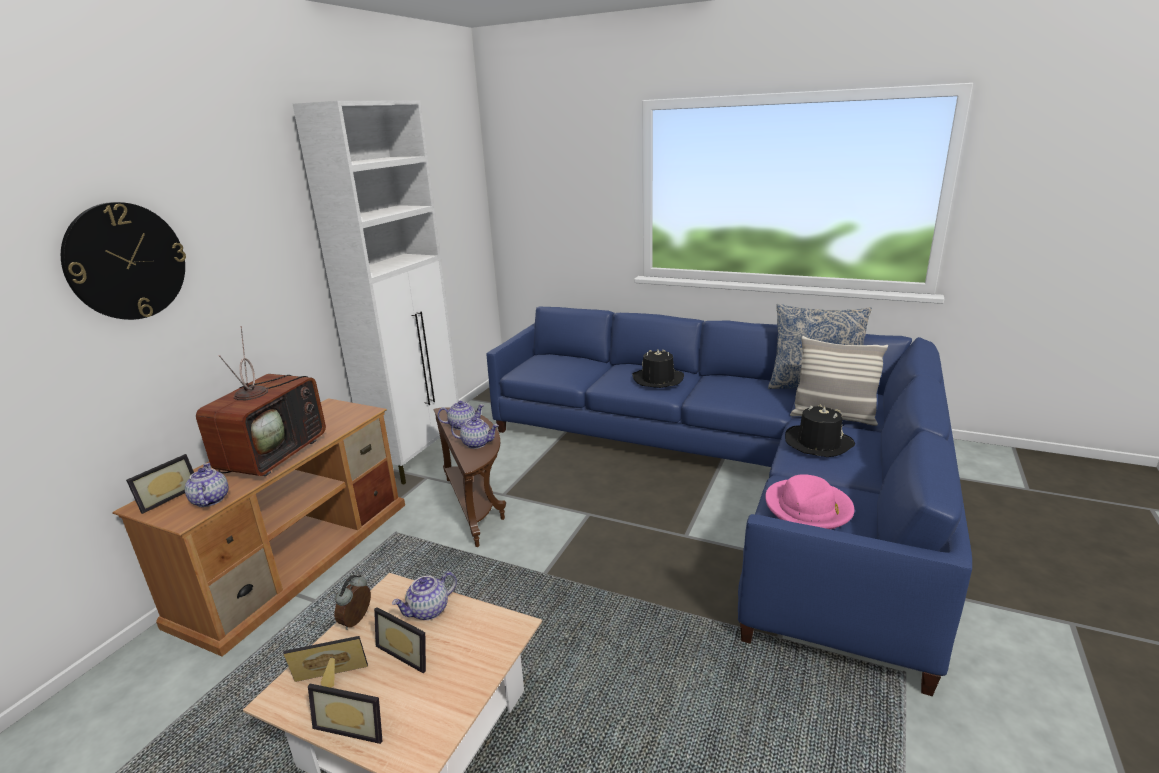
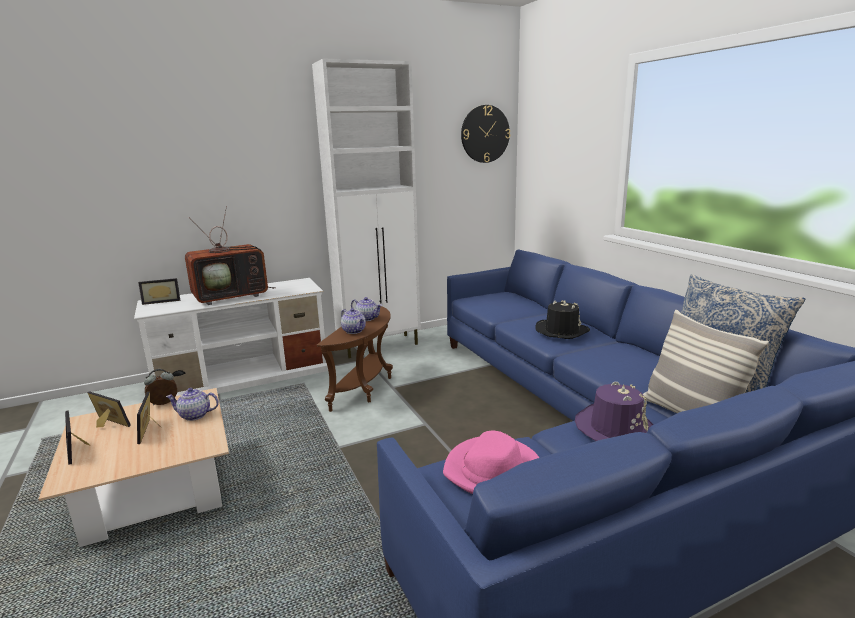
camera: 40 degrees right, 5 degrees down
wall clock [61,202,186,320] -> wall clock moved to [461,105,510,163]
brown tv stand [112,398,405,657] -> white tv stand [134,278,328,396]
teapot [185,463,229,507] -> none
black hat [785,405,855,457] -> purple hat [575,381,653,441]

